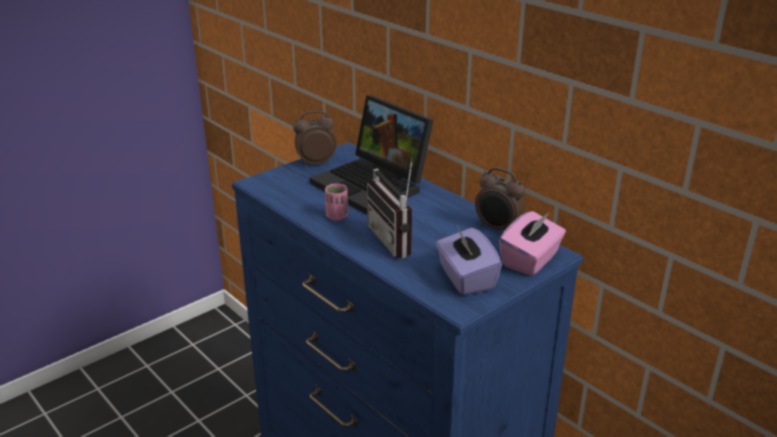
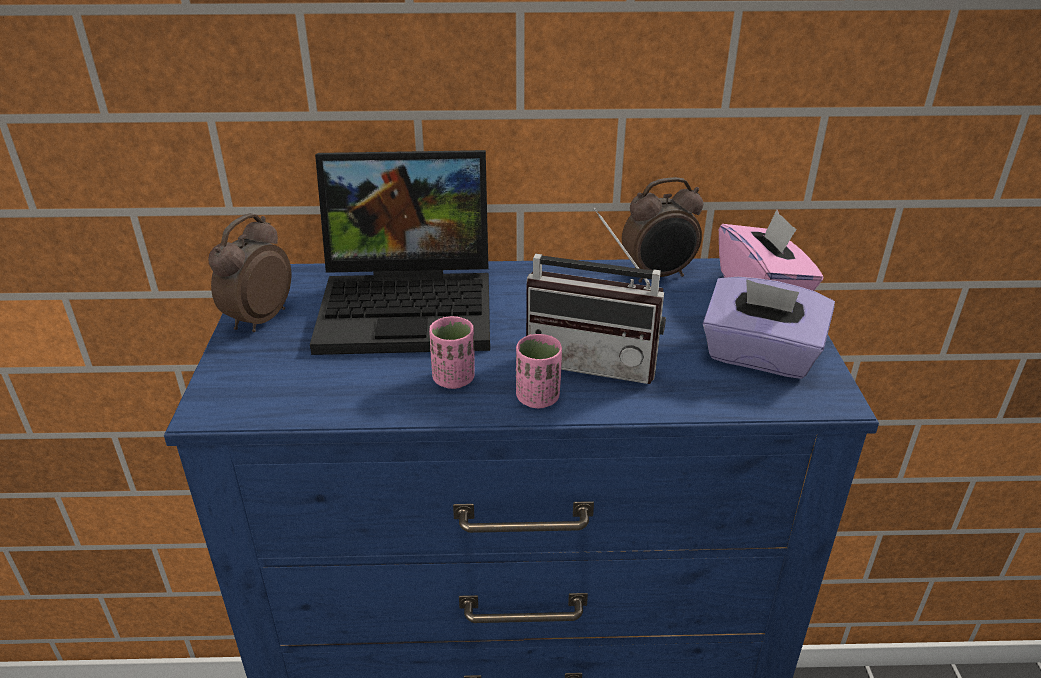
camera: 50 degrees left, 5 degrees up
none -> pink cup [516,334,562,408]

